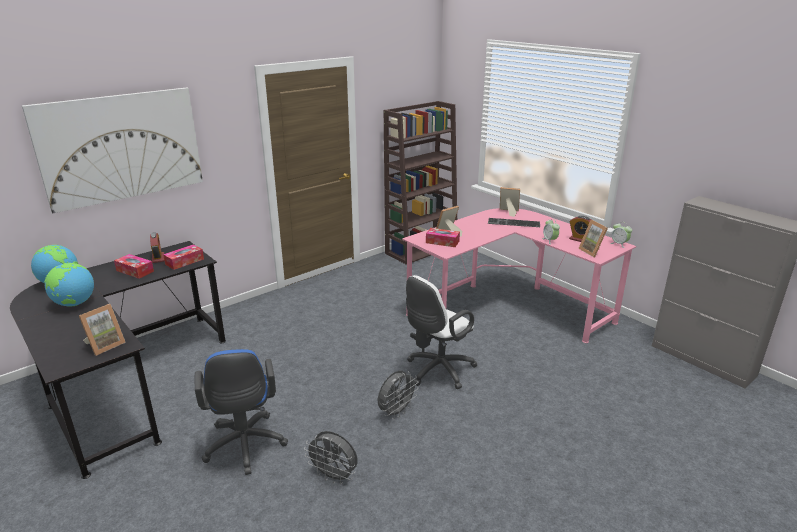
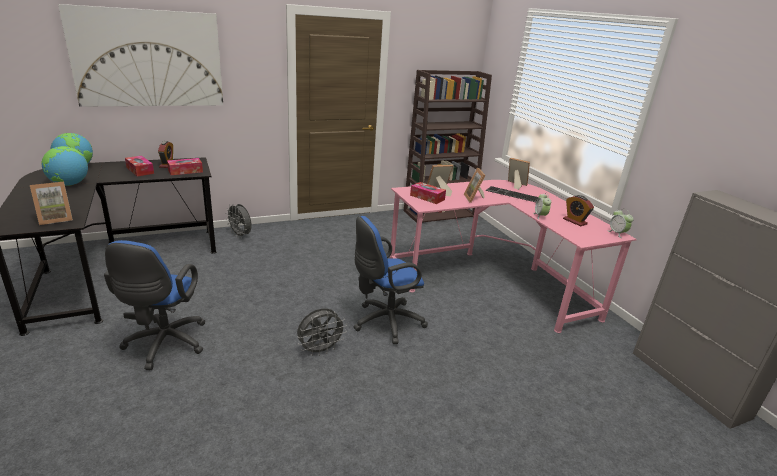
camera: 15 degrees right, 0 degrees up
grey fan [304,431,358,484] -> grey fan moved to [225,204,252,238]
white office chair [406,275,478,389] -> blue office chair [354,216,428,344]
picture frame [578,220,608,257] -> picture frame moved to [464,168,486,203]

